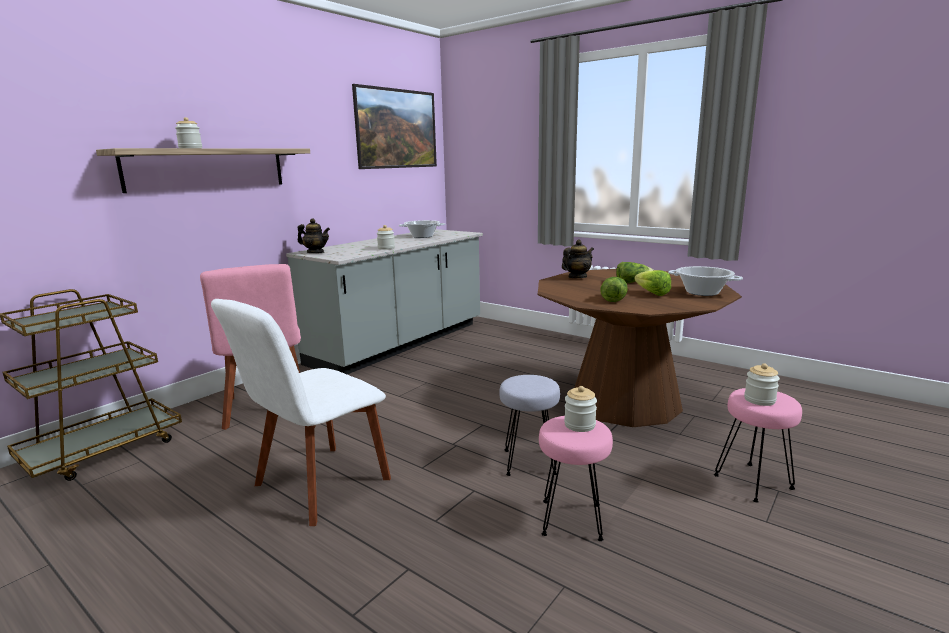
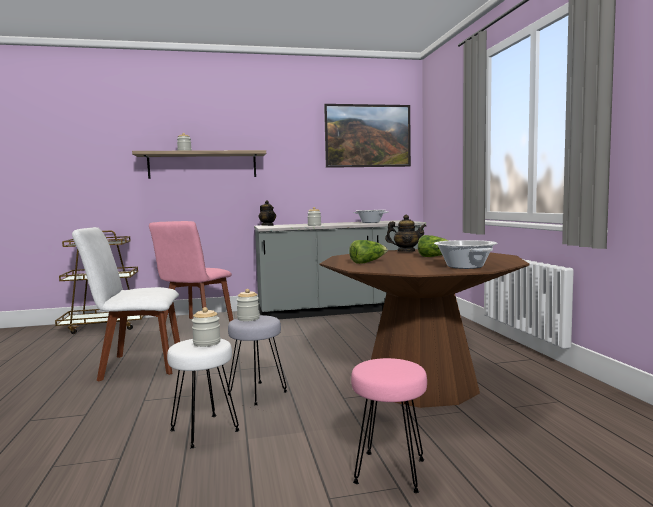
camera: 40 degrees right, 10 degrees down
pink stool [539,416,613,541] -> white stool [167,338,240,449]
lettuce [634,270,671,296] -> none
jar [744,363,780,406] -> jar moved to [236,289,260,321]

